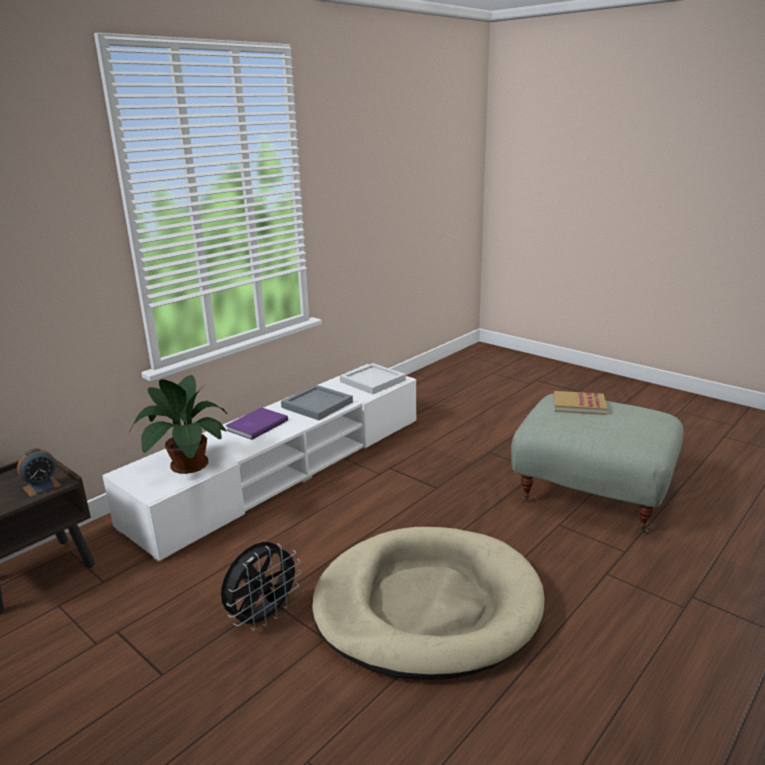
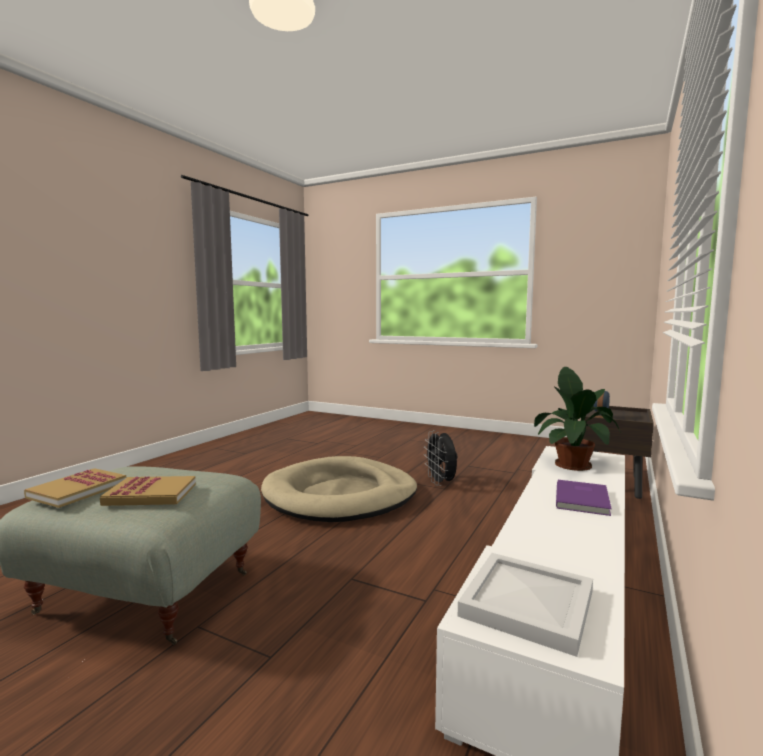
camera: 165 degrees right, 15 degrees down
black fan [221,542,301,630] -> black fan turned 45 degrees counterclockwise [424,430,457,486]
grey tray [281,385,353,420] -> none
none -> book [24,468,126,508]

